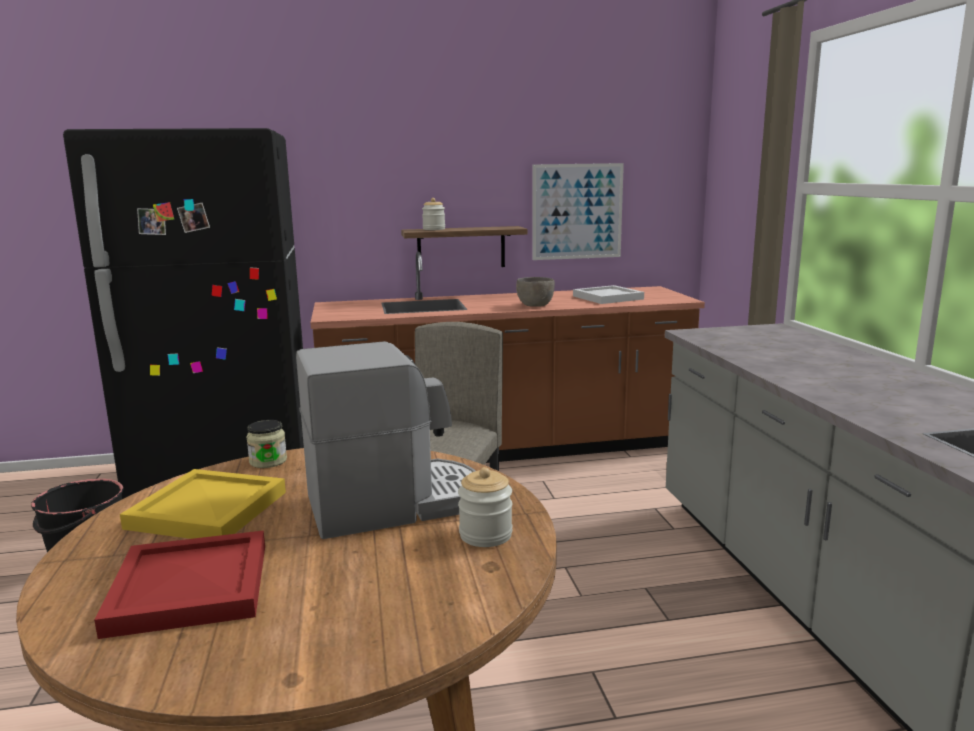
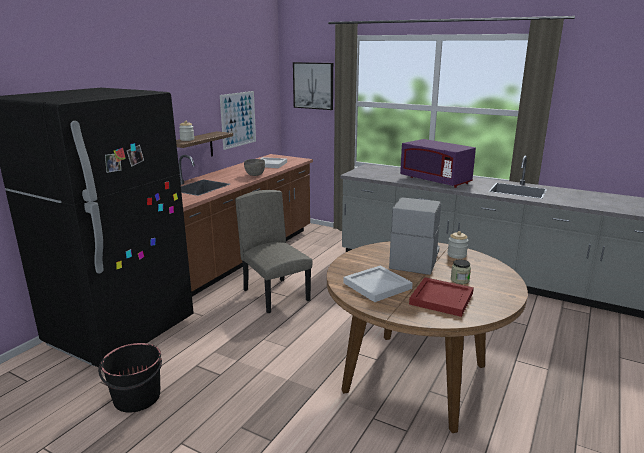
camera: 50 degrees left, 5 degrees up
yellow tray [120,469,286,539] -> white tray [344,266,413,302]
jar [246,420,287,468] -> jar moved to [451,259,471,284]
none -> picture [293,62,333,110]
none -> purple microwave [400,139,476,188]

